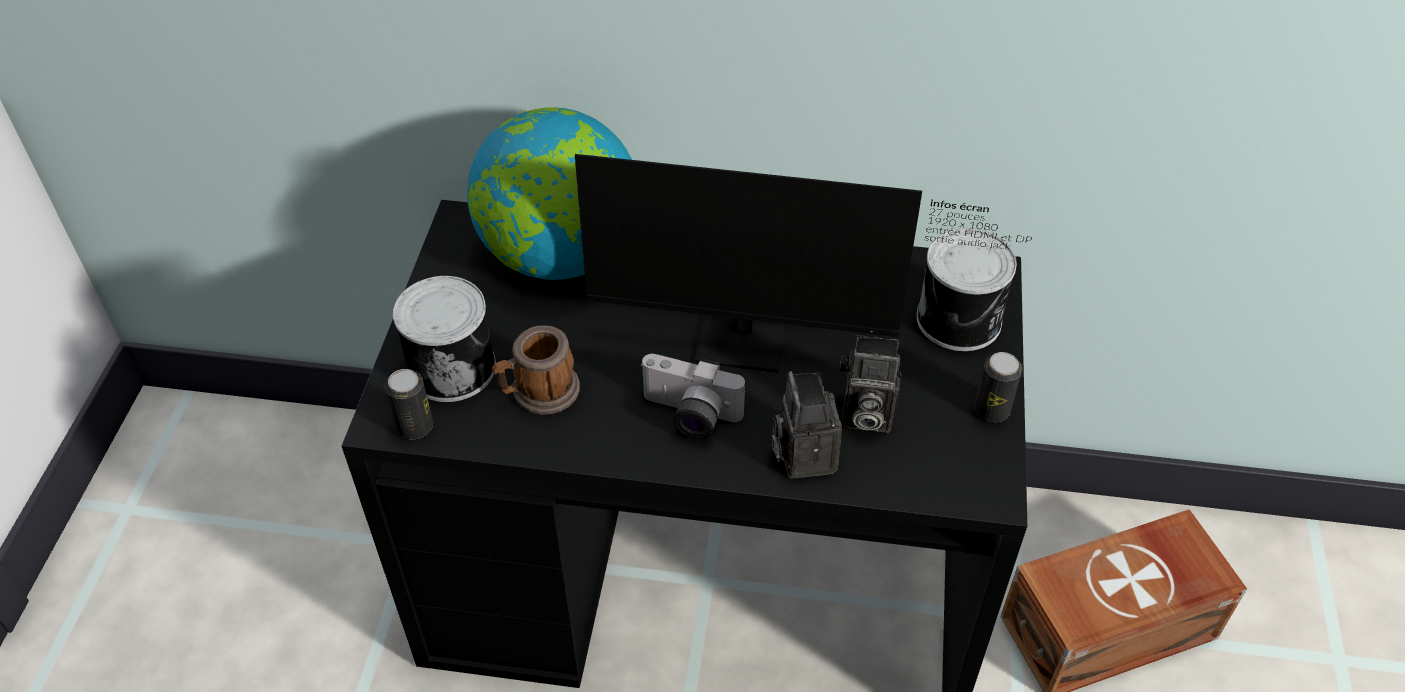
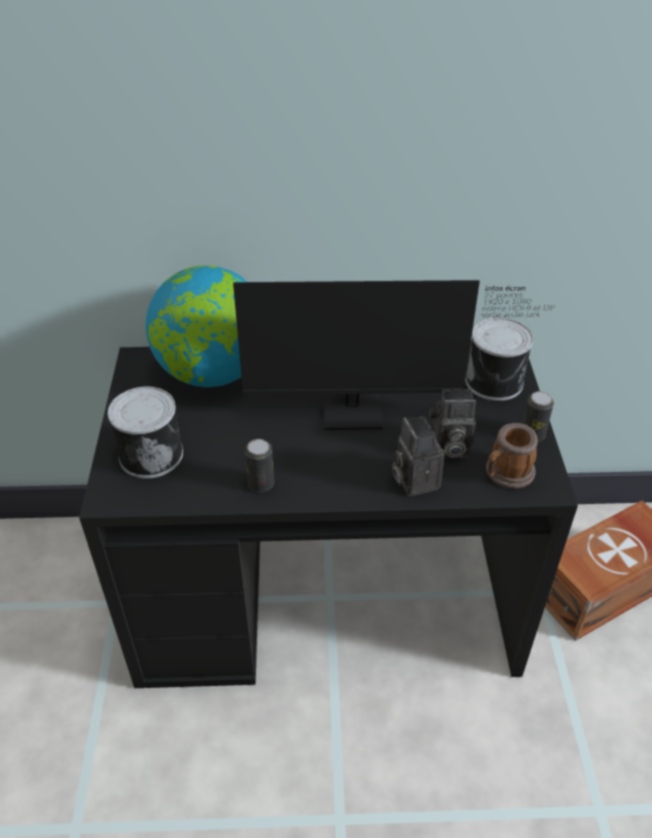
camera: 10 degrees left, 5 degrees down
can [385,369,433,439] -> can moved to [245,439,274,492]
mug [492,325,580,415] -> mug moved to [486,423,538,489]
camera [640,354,745,439] -> none

